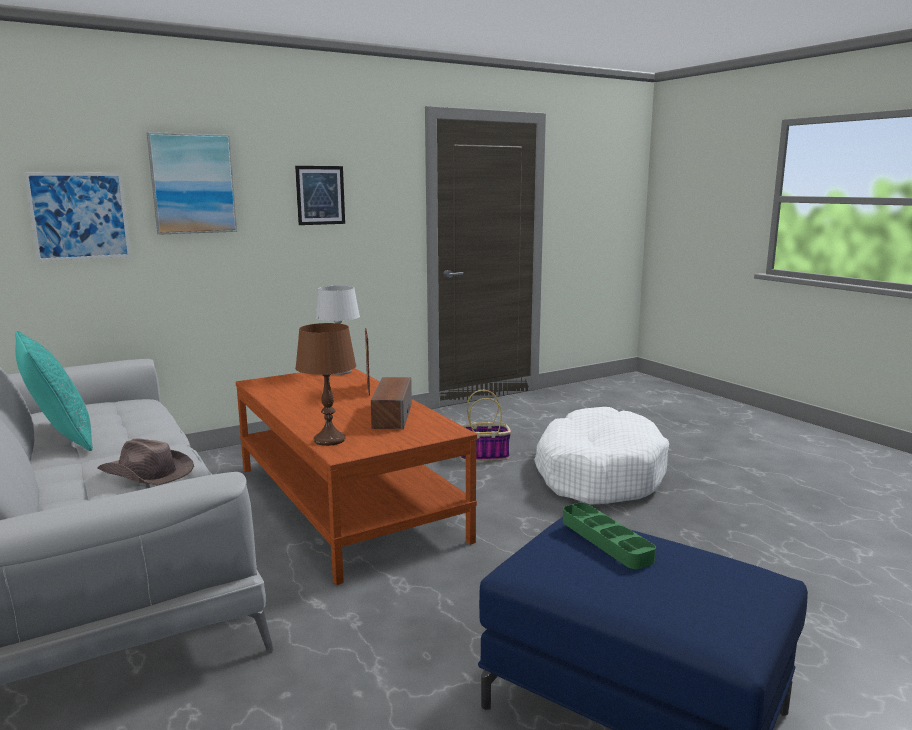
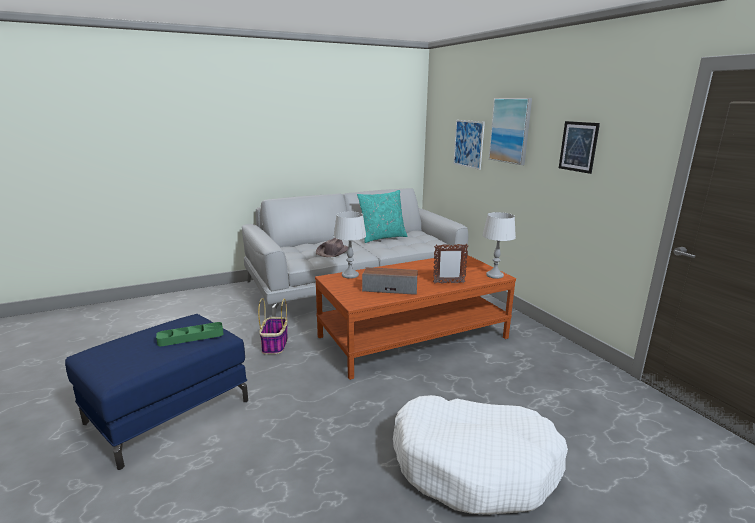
camera: 95 degrees right, 5 degrees up
brown table lamp [295,323,356,446] -> grey table lamp [334,212,366,278]
basket [461,390,511,461] -> basket moved to [258,298,288,354]

